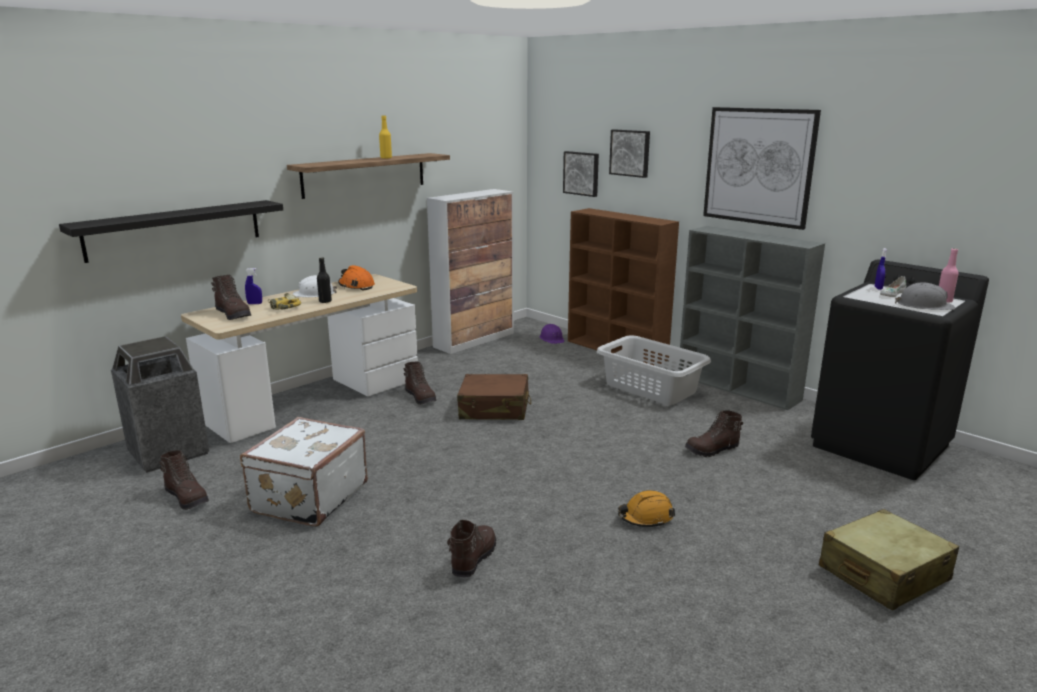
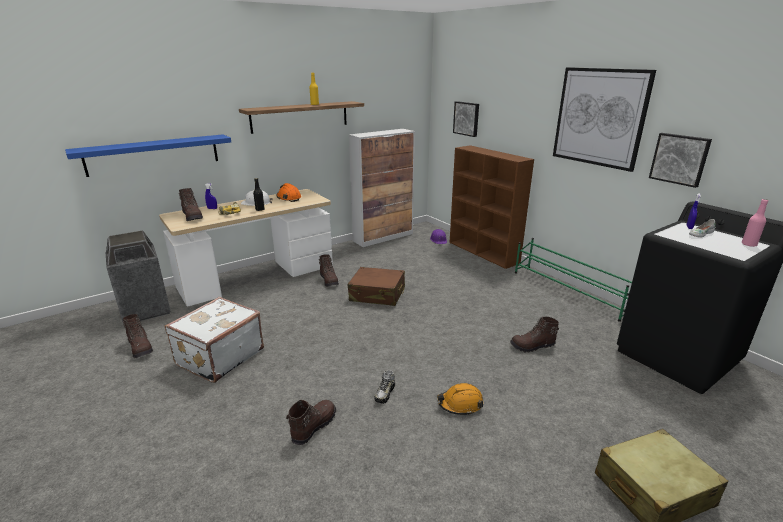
camera: 10 degrees right, 5 degrees up
black shelf [59,200,283,263] -> blue shelf [65,134,231,177]
grey laundry basket [597,335,711,405] -> none
picture [609,129,650,178] -> picture moved to [649,133,712,188]
grey bookcase [678,226,825,410] -> green shoe rack [515,238,632,322]
grey hard hat [895,282,955,310] -> none
none -> shoe [374,370,395,404]

